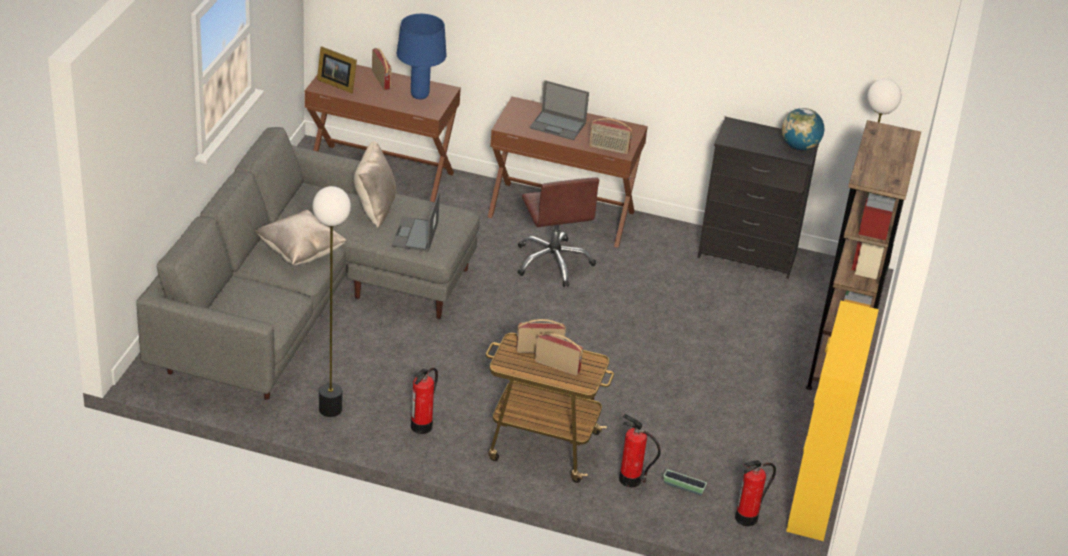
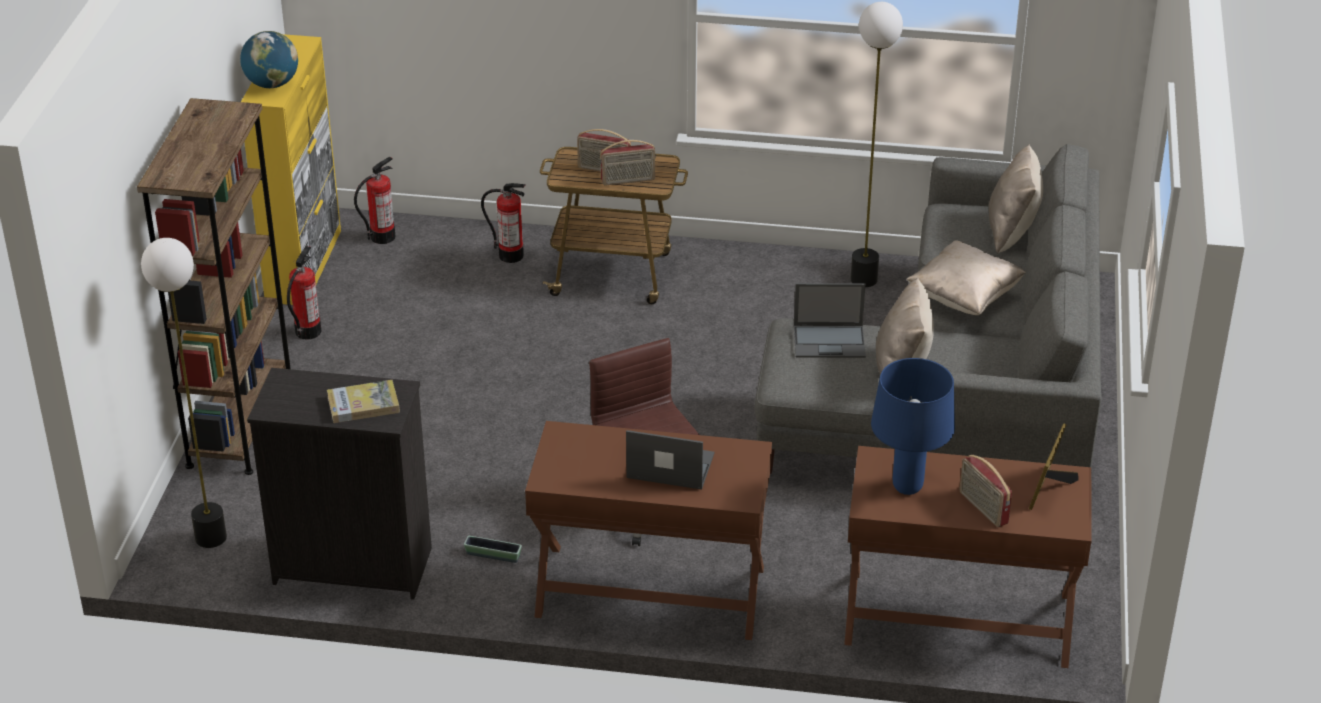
camera: 175 degrees right, 0 degrees up
picture frame [317,46,357,93] -> picture frame turned 90 degrees counterclockwise [1029,423,1079,510]
laptop [391,191,440,252] -> laptop turned 90 degrees clockwise [794,283,866,358]
fire extinguisher [411,368,438,434] -> fire extinguisher moved to [287,246,321,340]
radio [589,118,632,154] -> none
planter [663,469,707,495] -> planter moved to [464,536,522,563]
globe [782,108,824,150] -> globe moved to [240,31,298,88]
none -> book [327,380,400,423]
none -> beige pillow [989,144,1043,254]

